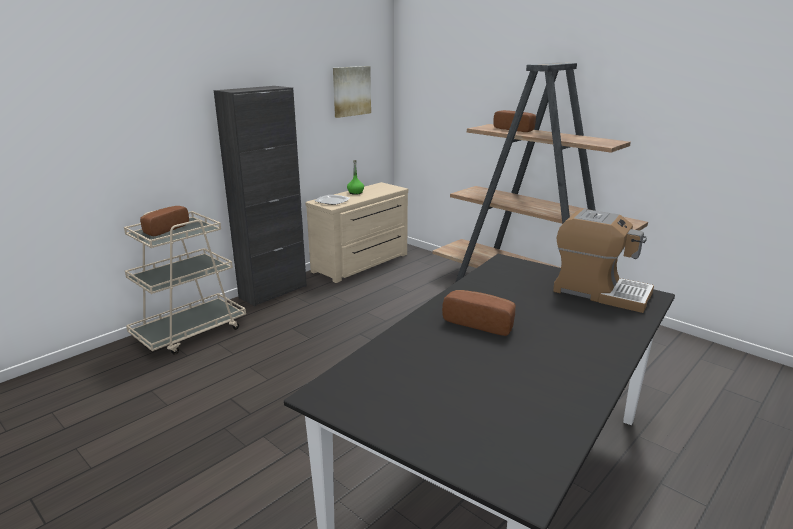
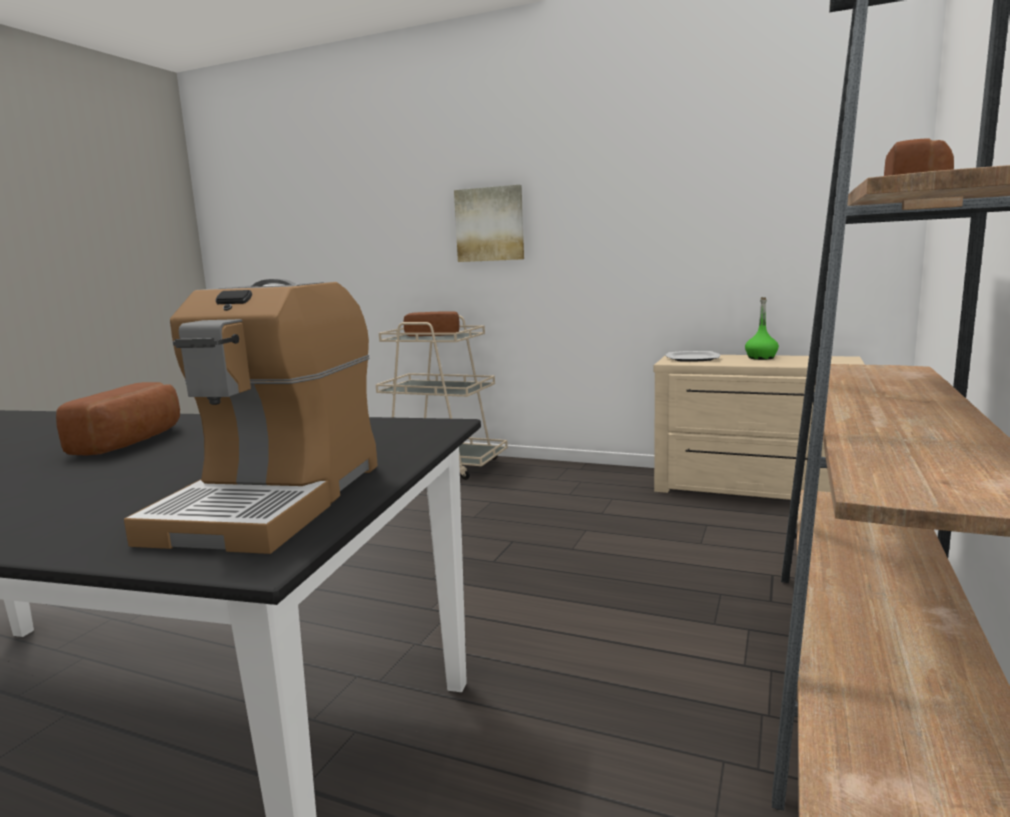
camera: 70 degrees right, 10 degrees down
black cabinet [214,86,307,306] -> none
picture [333,66,371,118] -> picture moved to [454,185,524,262]

